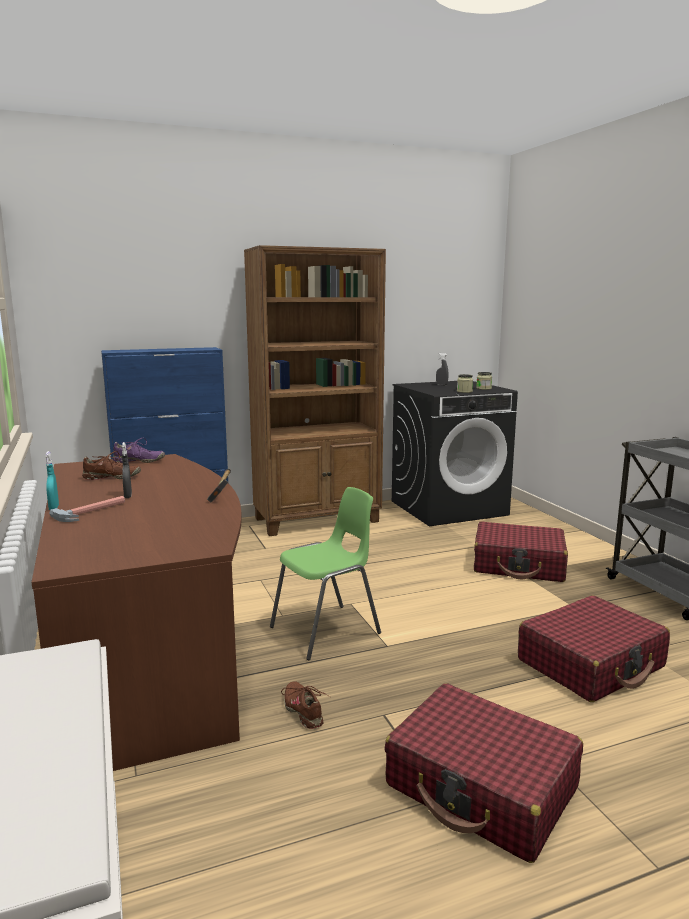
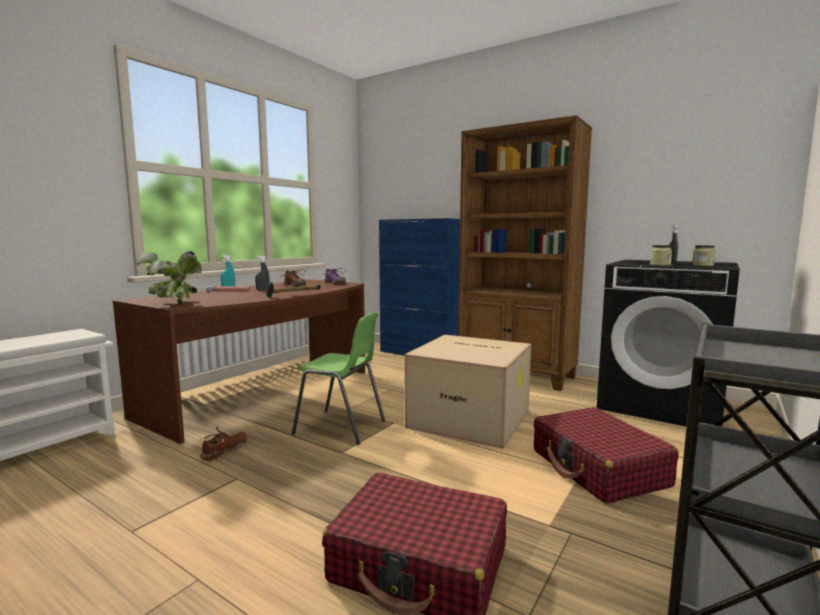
camera: 55 degrees right, 5 degrees down
red suitcase [384,683,583,863] -> none
none -> potted plant [137,251,202,304]
none -> cardboard box [405,335,531,449]

